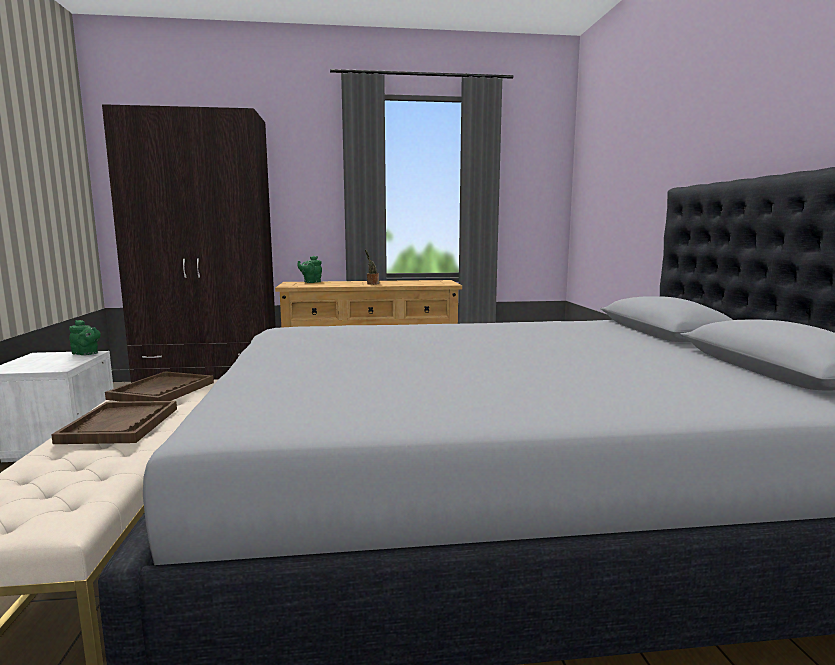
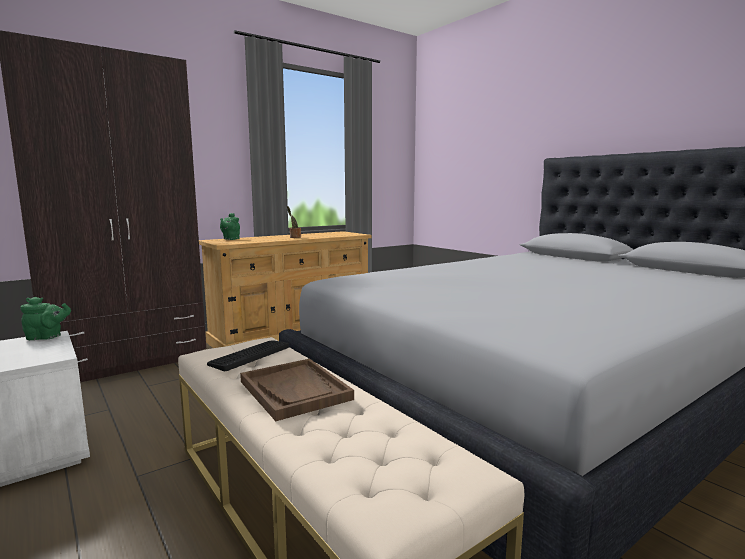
camera: 30 degrees left, 0 degrees up
brown tray [105,371,214,402] -> keyboard [207,340,289,371]

